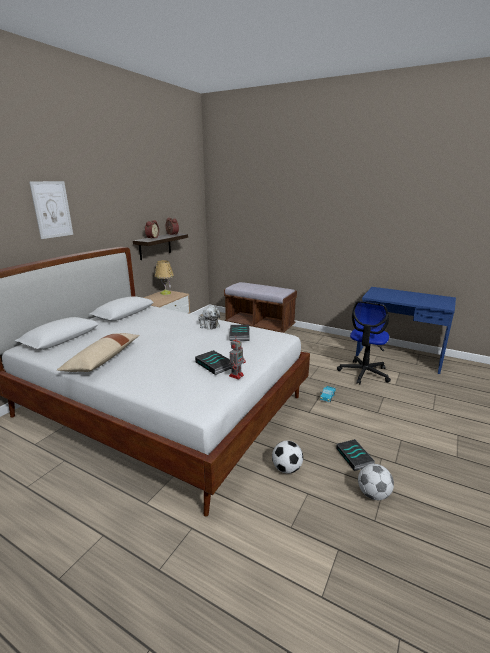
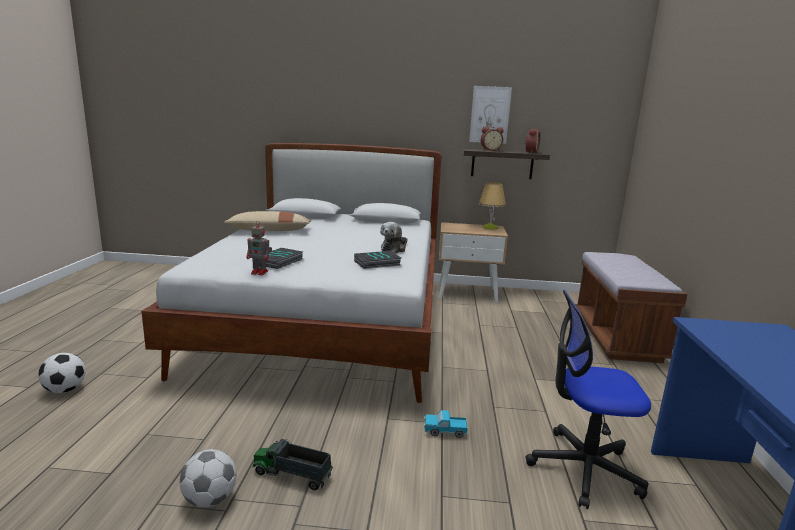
camera: 65 degrees right, 5 degrees down
picture [29,181,73,239] -> picture moved to [469,86,512,144]
football [272,441,303,473] -> football moved to [38,353,86,393]
book [336,439,375,471] -> toy truck [253,439,333,490]

